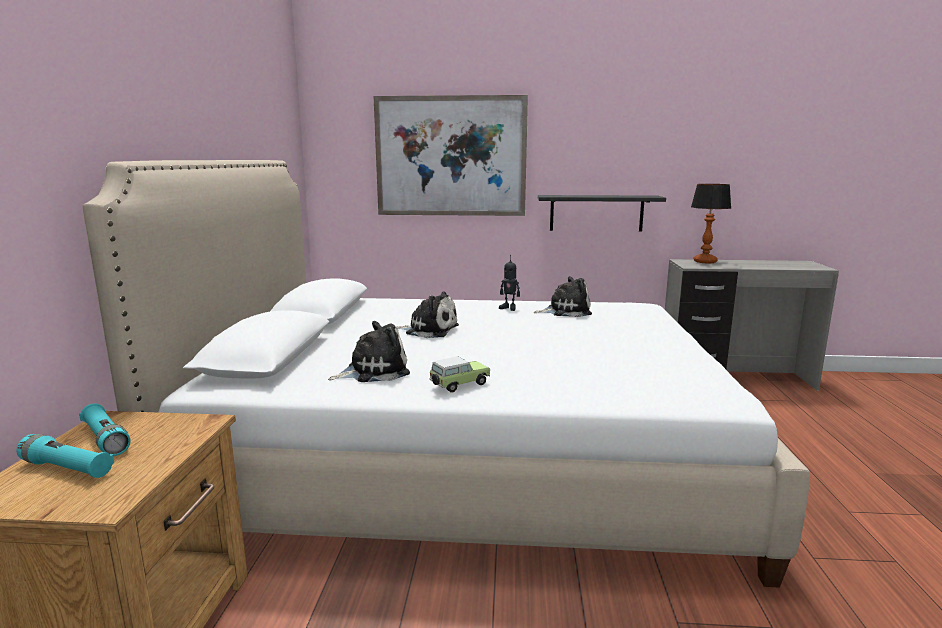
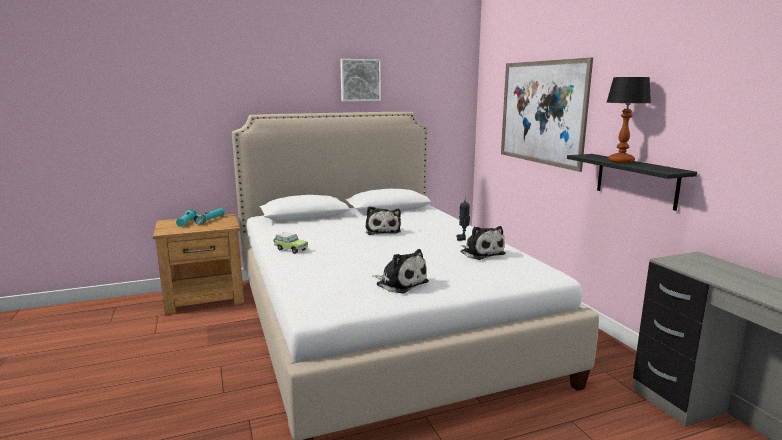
camera: 65 degrees right, 0 degrees up
plush toy [328,321,410,382] -> plush toy moved to [373,249,429,294]
table lamp [691,184,731,263] -> table lamp moved to [607,77,651,163]
none -> picture [340,59,381,101]

